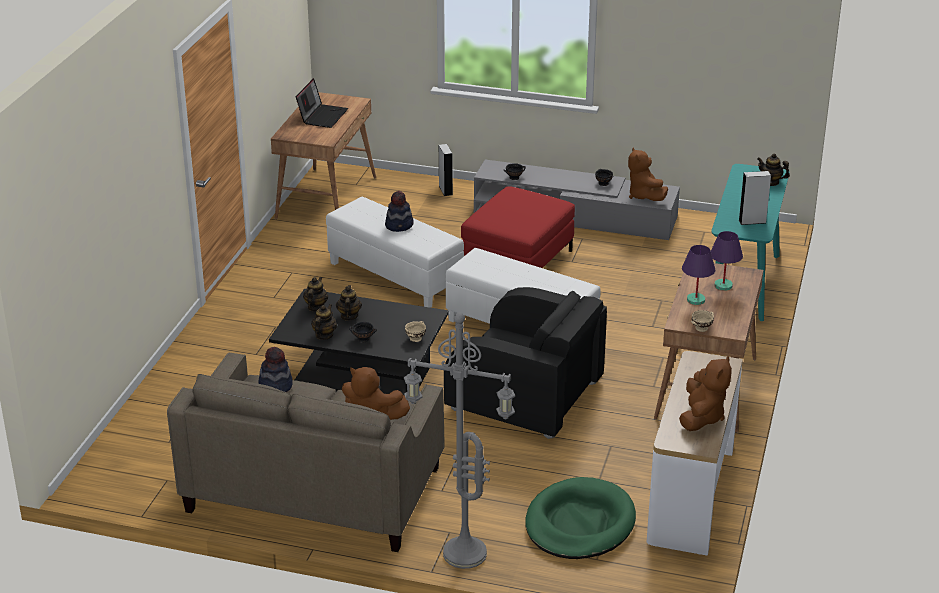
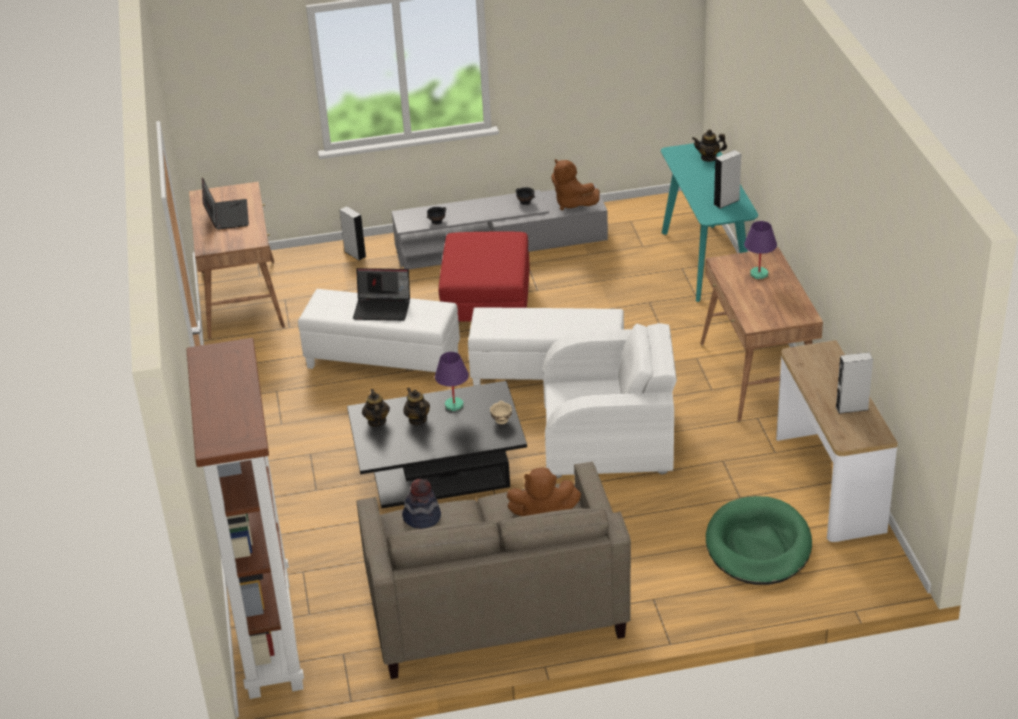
camera: 25 degrees left, 5 degrees up
teapot [311,304,337,340] -> none
black bowl [349,322,377,342] -> none
hat [385,191,414,232] -> laptop [353,268,410,321]
grey floor lamp [404,313,515,569] -> none
black armchair [444,287,607,439] -> white armchair [543,323,677,479]
brown plush toy [679,356,732,431] -> grey speaker [835,352,873,414]
purple table lamp [682,245,715,305] -> purple table lamp moved to [435,352,469,411]
beige bowl [691,310,714,332] -> none
none -> brown bookcase [186,338,304,699]

